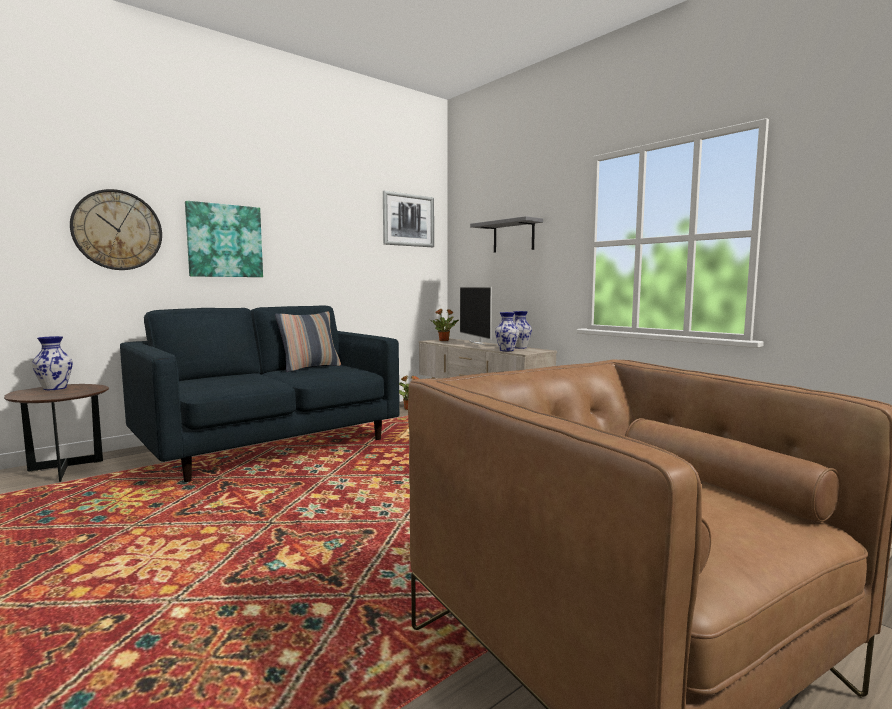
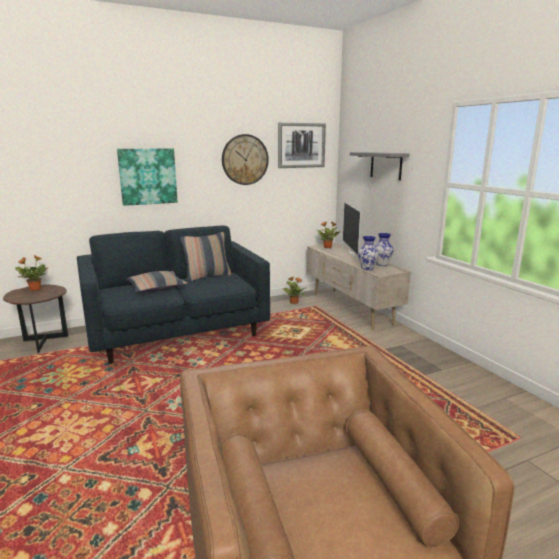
camera: 15 degrees right, 10 degrees up
vase [32,336,73,390] -> potted plant [15,255,49,291]
wall clock [70,189,162,270] -> wall clock moved to [222,134,269,185]
none -> pillow [126,271,188,292]

